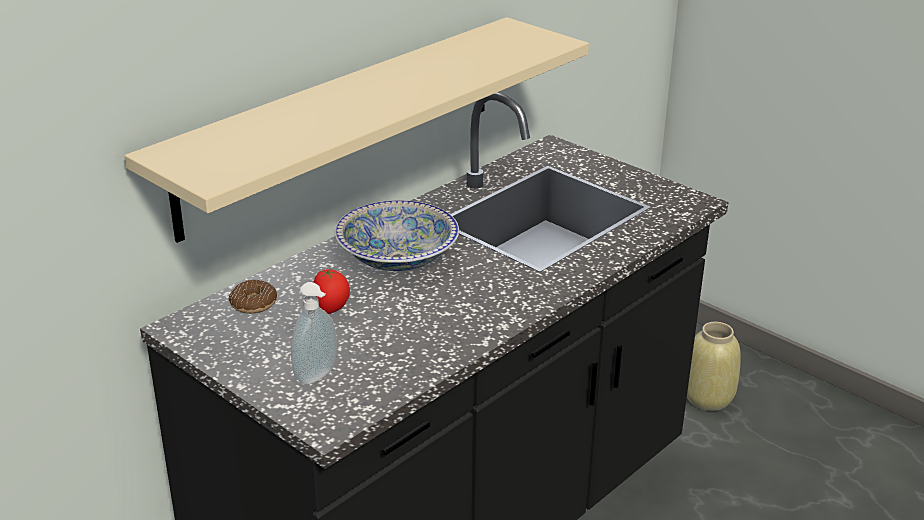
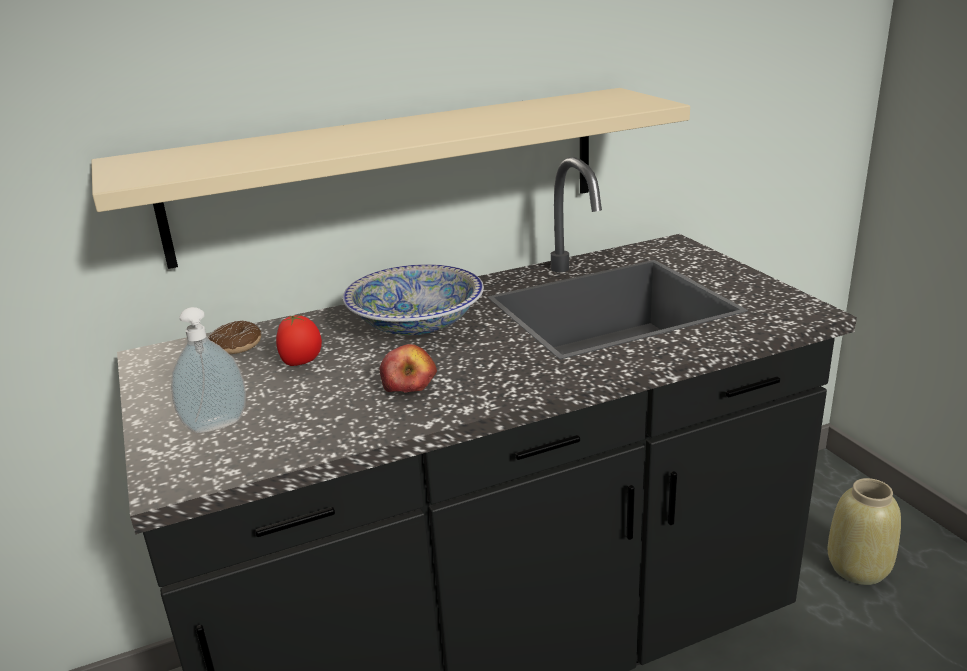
camera: 25 degrees right, 5 degrees down
none -> apple [380,344,437,393]

